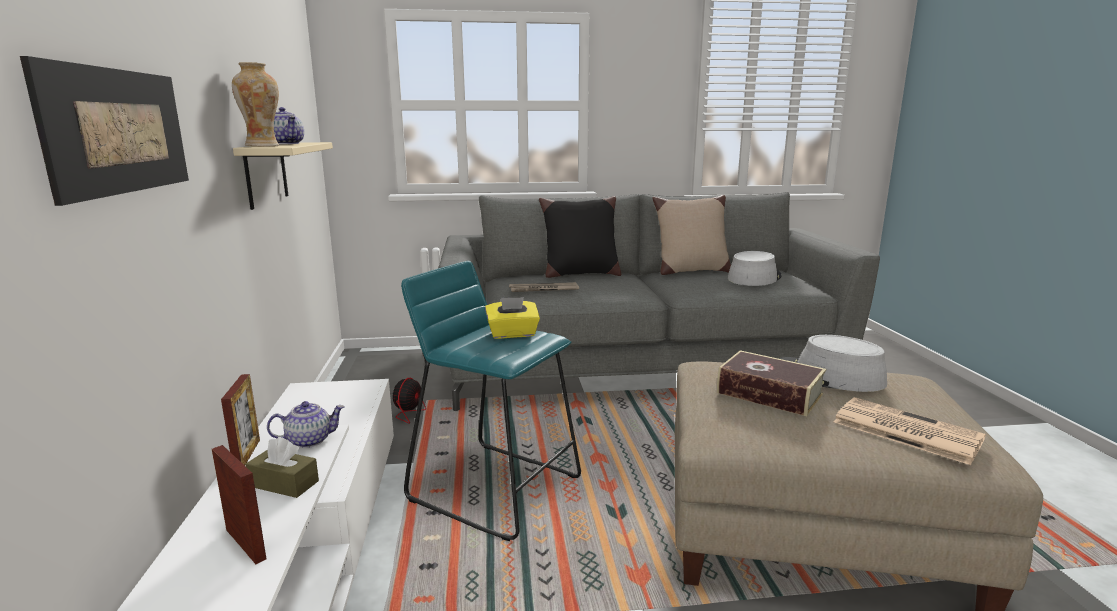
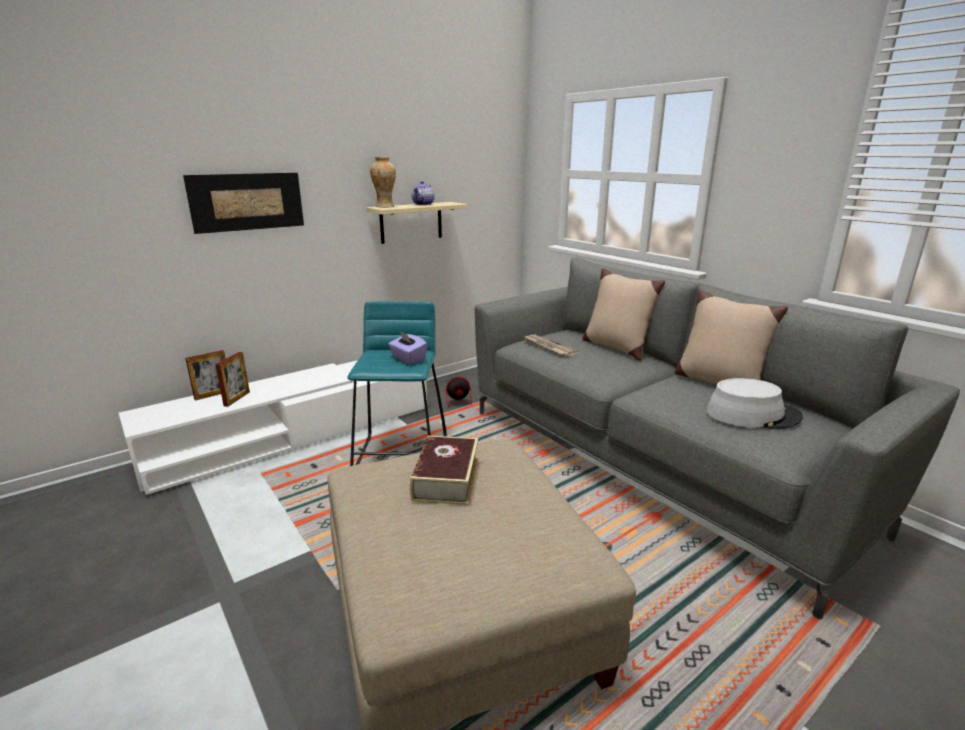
camera: 60 degrees right, 5 degrees up
picture frame [221,374,260,465] -> picture frame moved to [185,350,226,401]
brown tissue box [245,437,319,498] -> none
teapot [267,401,345,448] -> none
yellow tissue box [485,297,540,339] -> purple tissue box [388,331,427,365]
black pillow [539,196,621,278] -> beige pillow [583,268,665,361]
grey hat [779,335,887,392] -> none
newspaper [834,397,986,465] -> none

